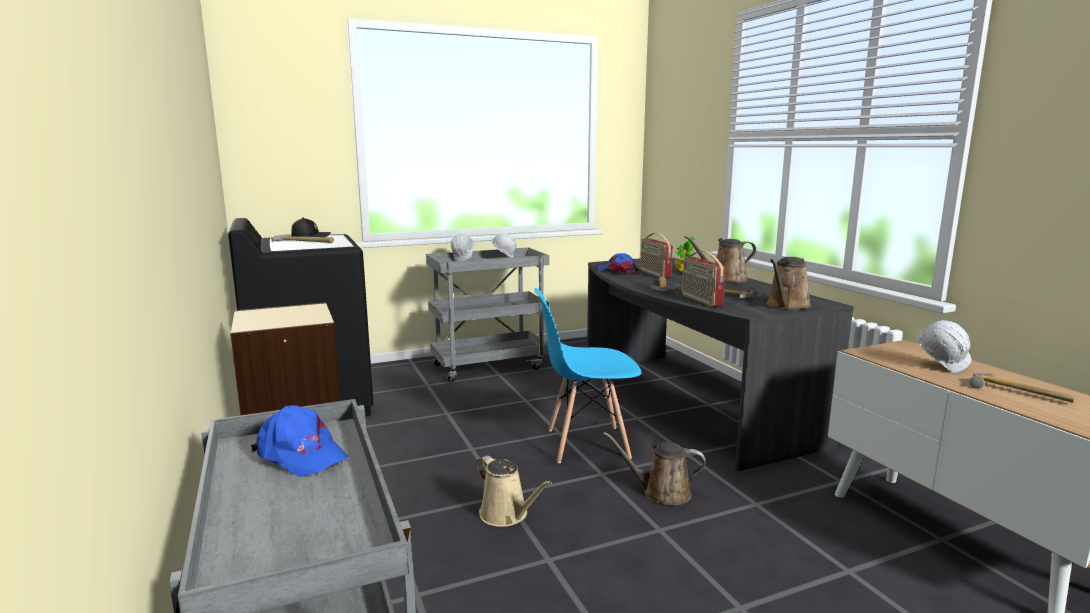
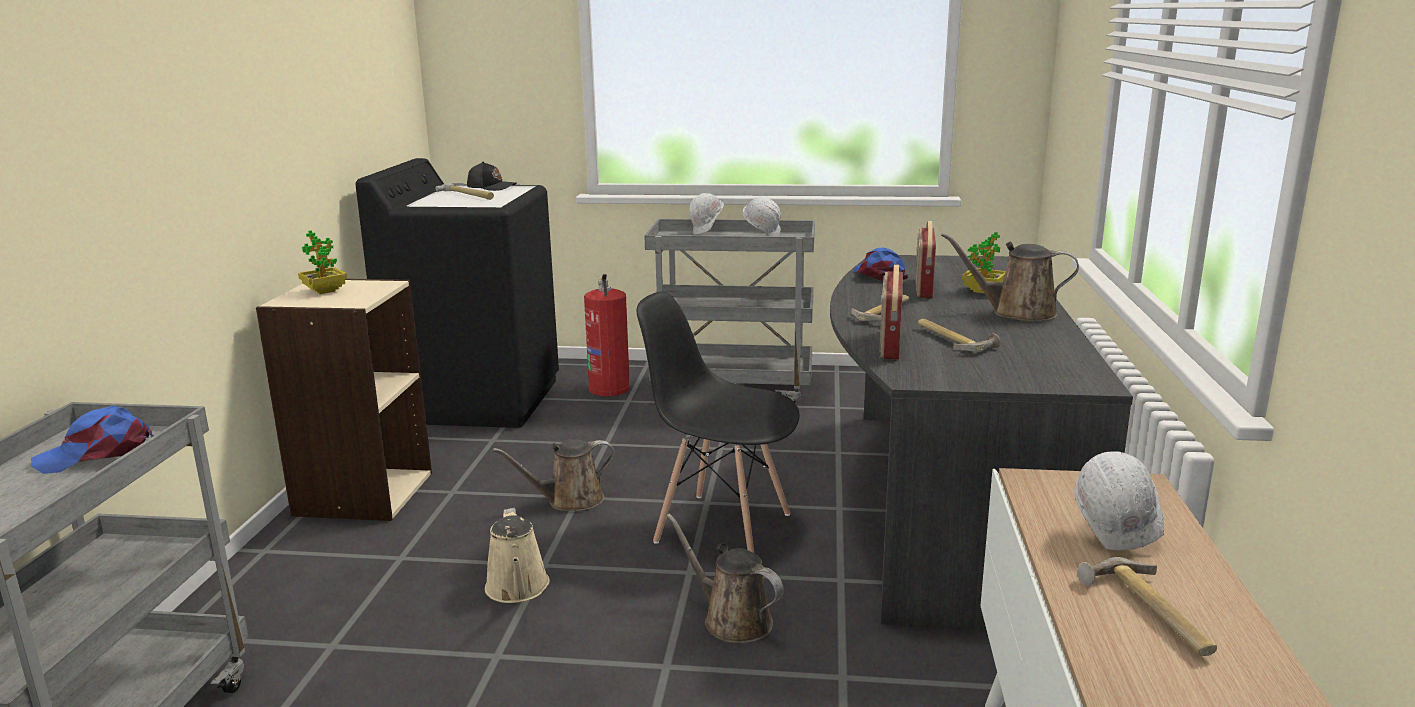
camera: 30 degrees right, 5 degrees up
blue cap [251,405,348,477] -> blue cap turned 90 degrees clockwise [31,406,154,474]
blue chair [534,288,642,463] -> black chair [637,291,800,553]
brown watering can [766,257,811,310] -> brown watering can moved to [492,439,615,511]
none -> potted plant [298,230,347,294]
none -> fire extinguisher [584,274,630,396]

